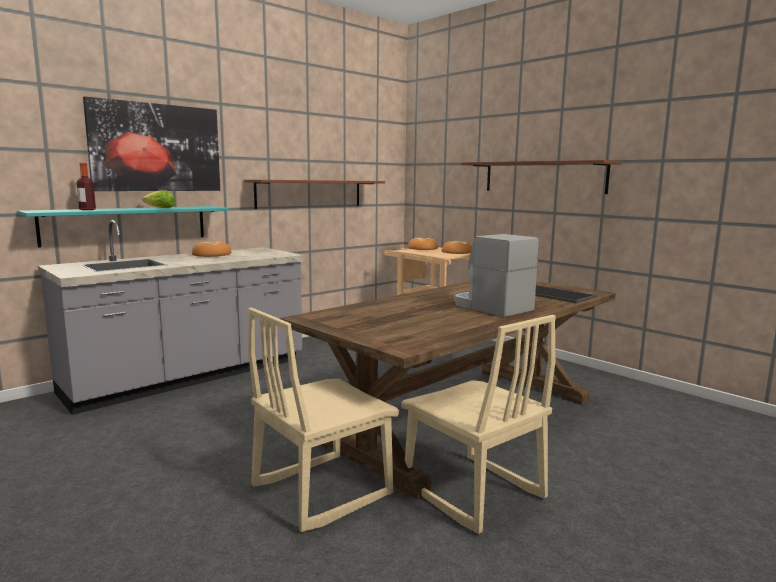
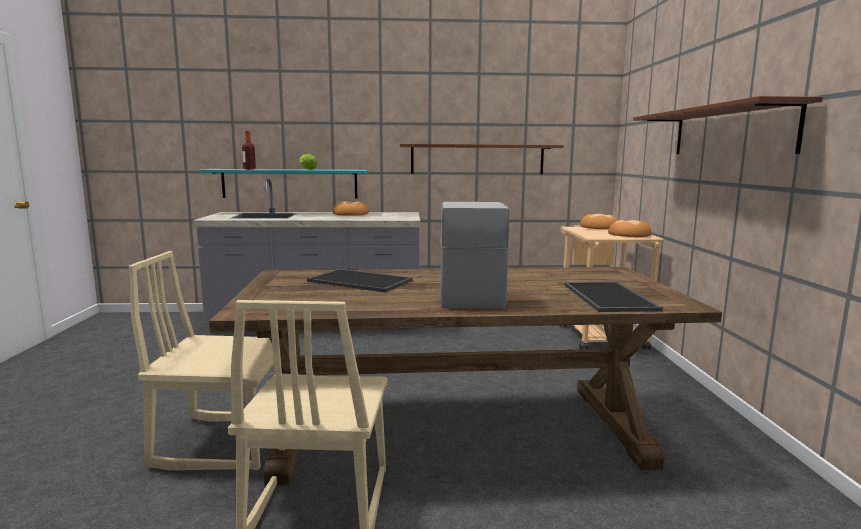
camera: 40 degrees right, 0 degrees up
picture [83,96,220,191] -> none
none -> tray [307,269,413,292]

